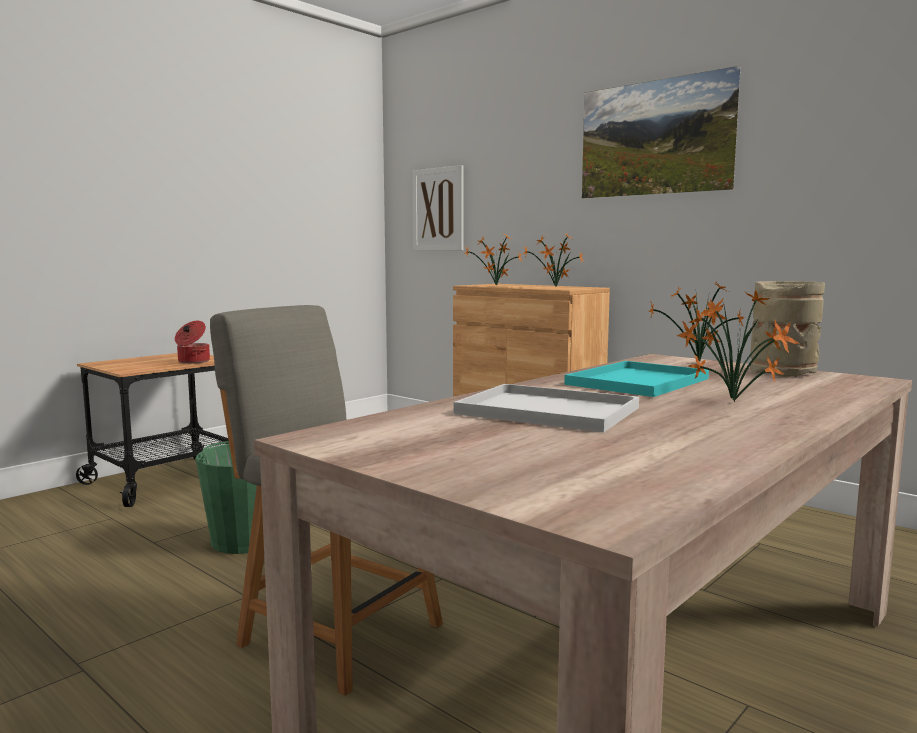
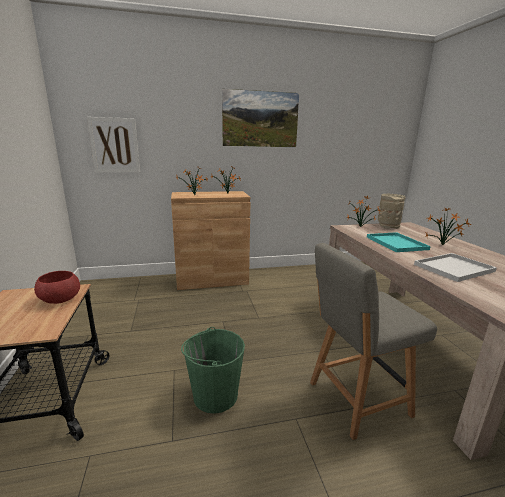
camera: 55 degrees left, 10 degrees up
cooking pot [175,321,210,364] -> red bowl [34,271,80,304]

